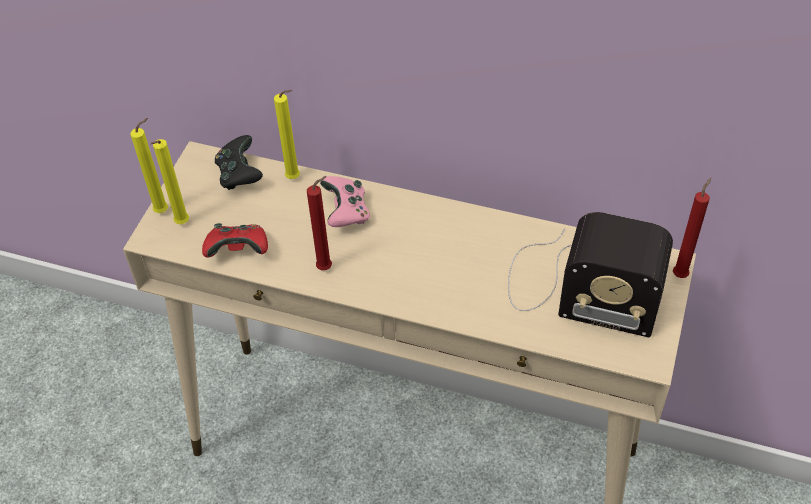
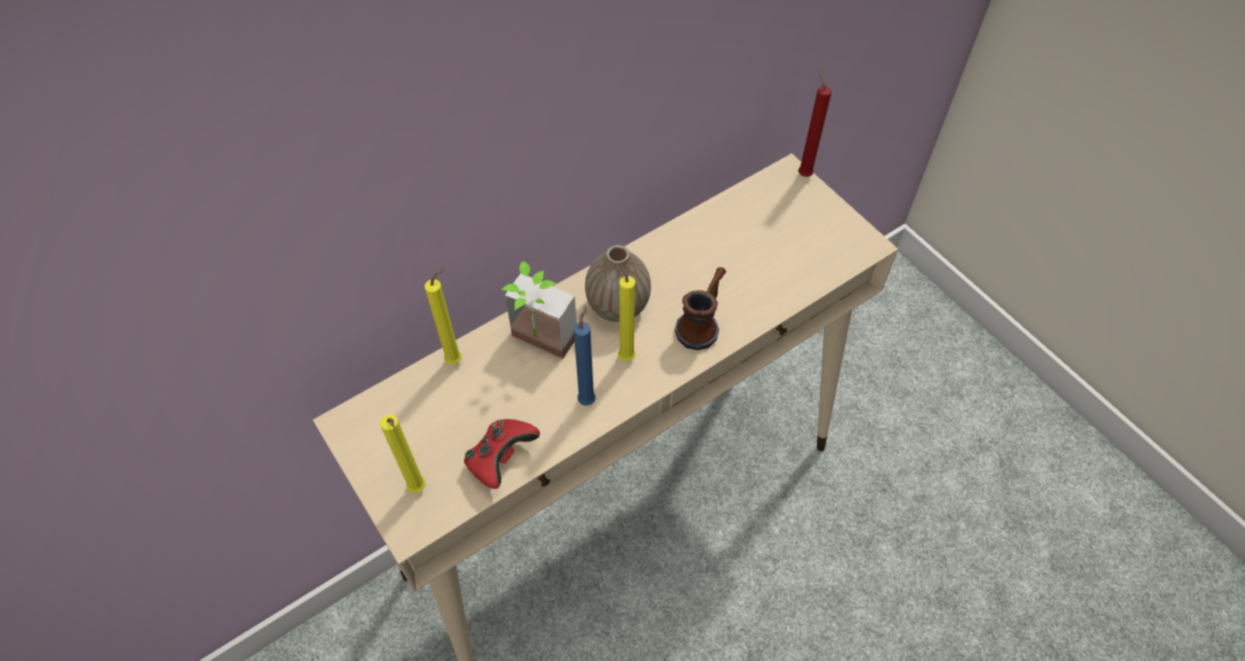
camera: 55 degrees left, 5 degrees up
yellow candle [131,118,168,213] -> yellow candle moved to [618,259,635,361]
black game controller [215,135,263,190] -> none
red candle [307,176,332,270] -> blue candle [574,306,596,406]
pink game controller [320,176,370,227] -> potted plant [501,261,577,359]
radio [508,212,673,338] -> none
none -> vase [585,245,651,322]
none -> mug [674,267,726,350]

